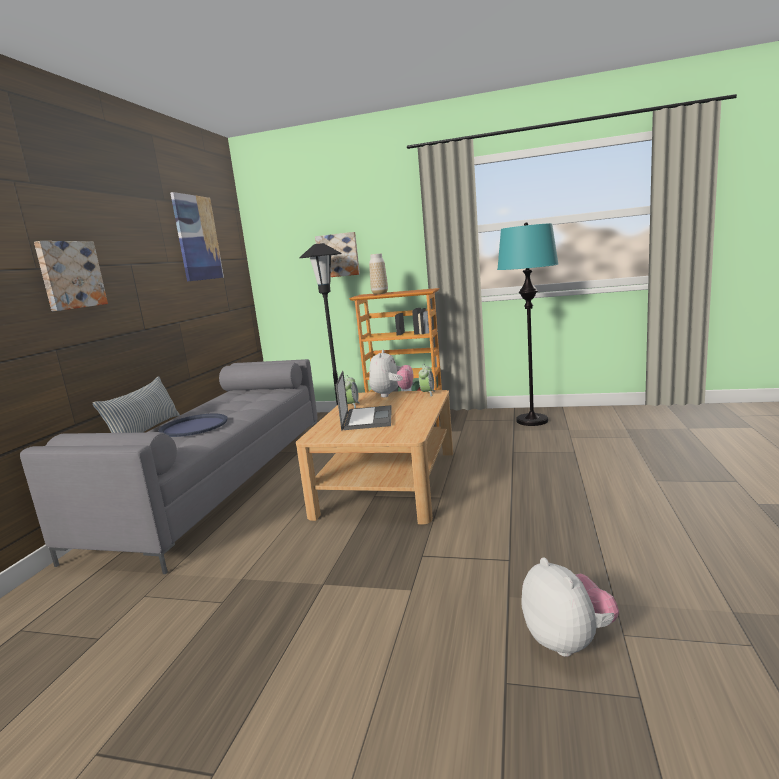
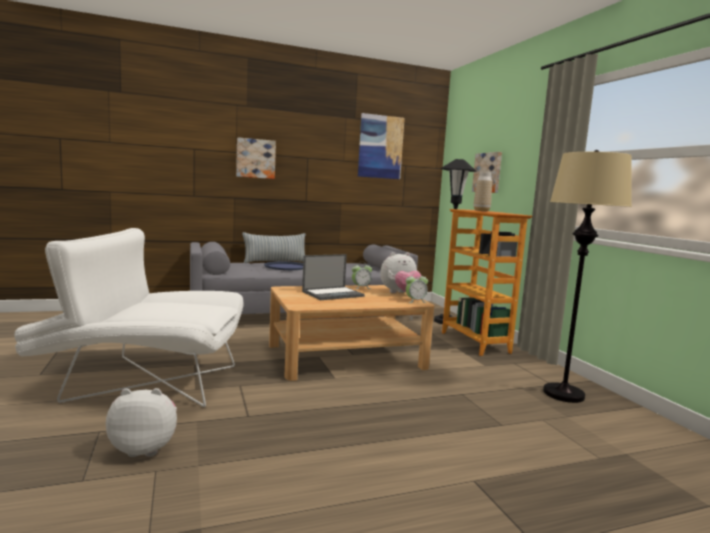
camera: 55 degrees right, 5 degrees down
turquoise floor lamp [497,222,558,426] -> beige floor lamp [543,150,632,403]
plush toy [521,557,619,657] -> plush toy turned 135 degrees counterclockwise [106,388,177,457]
none -> white armchair [14,228,244,407]

